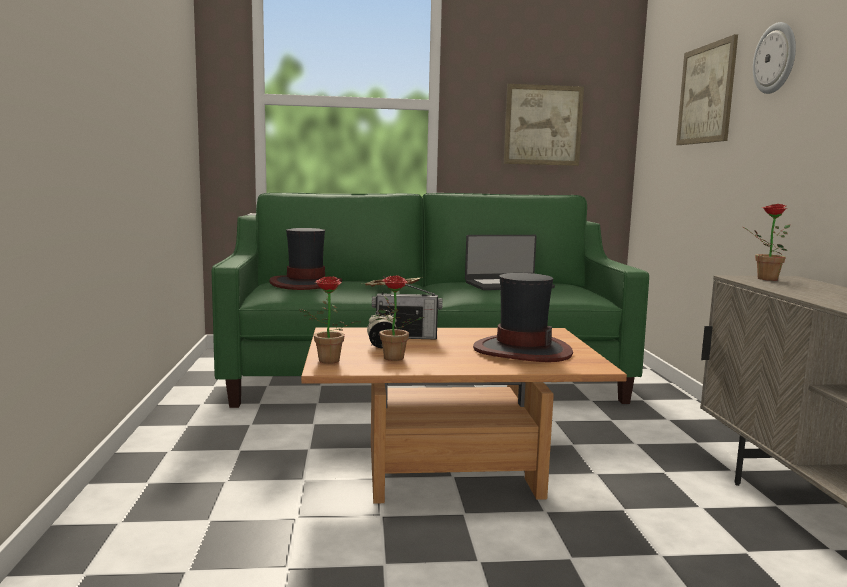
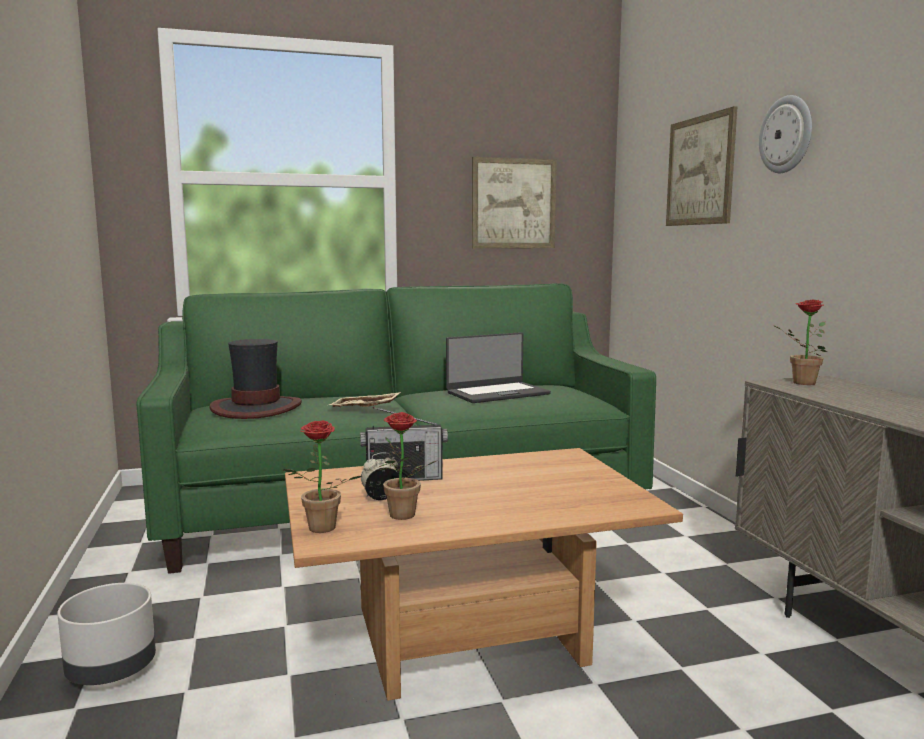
camera: 10 degrees left, 0 degrees up
hat [473,273,573,362] -> none
none -> grey planter [57,583,156,685]

